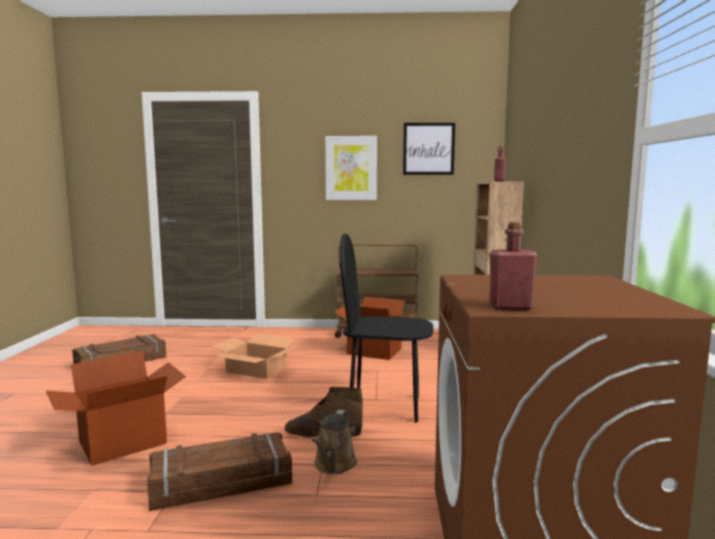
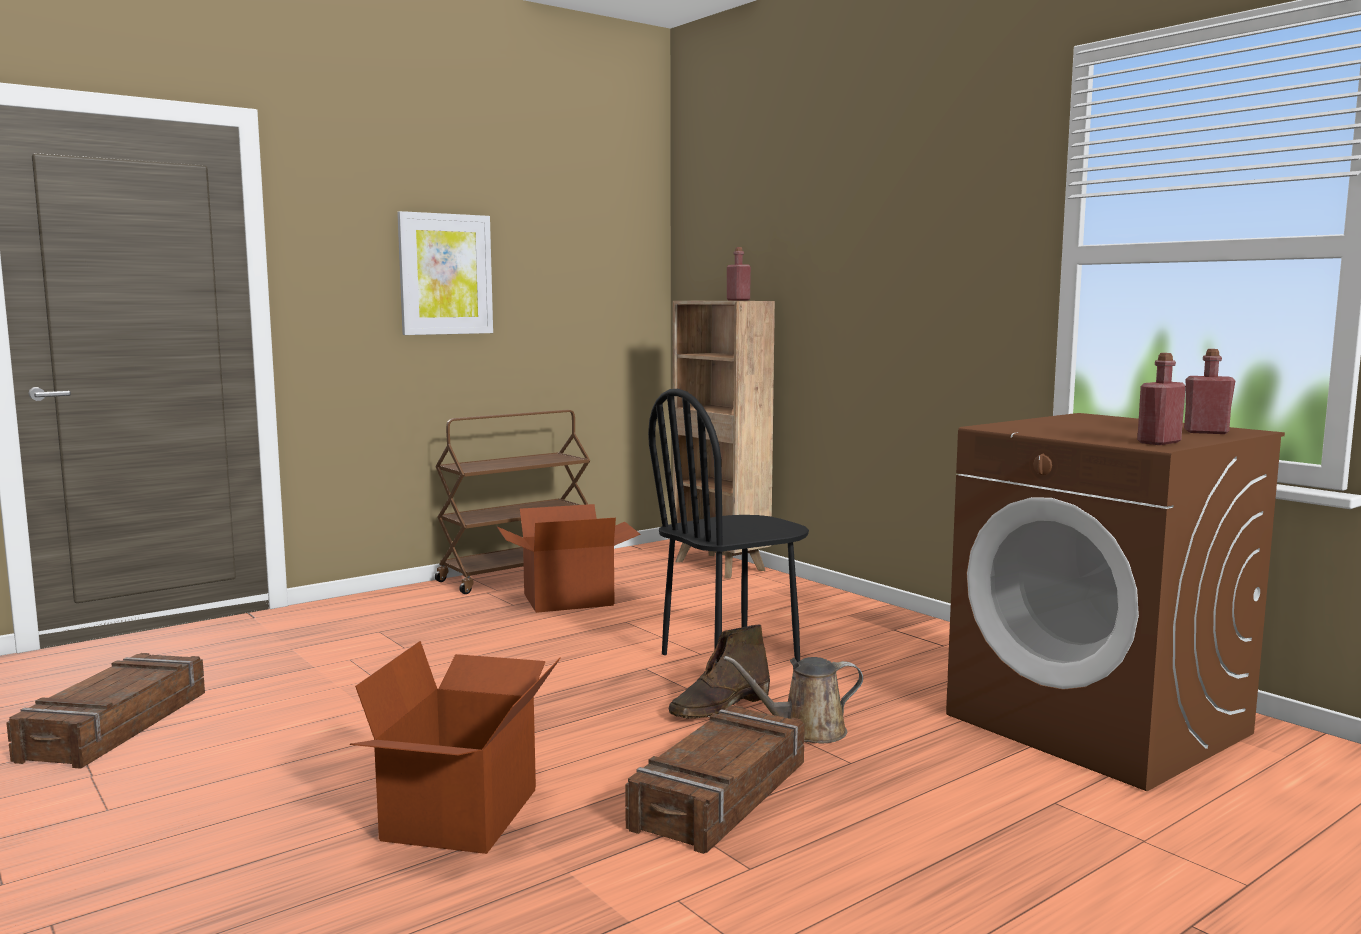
camera: 40 degrees left, 0 degrees up
cardboard box [212,333,298,379] -> none
brown watering can [312,410,357,474] -> brown watering can turned 105 degrees clockwise [723,656,863,743]
picture [403,123,455,175] -> none
none -> red bottle [1184,349,1235,434]

